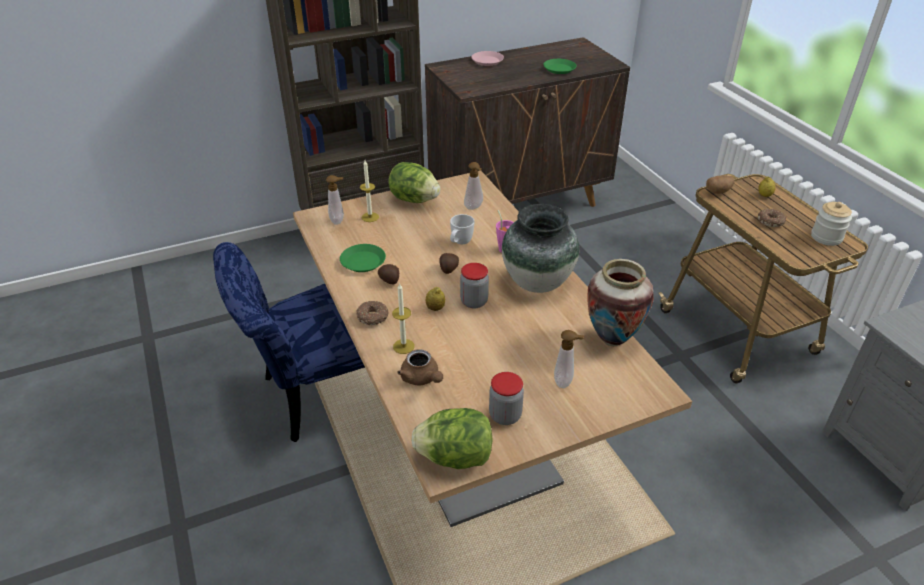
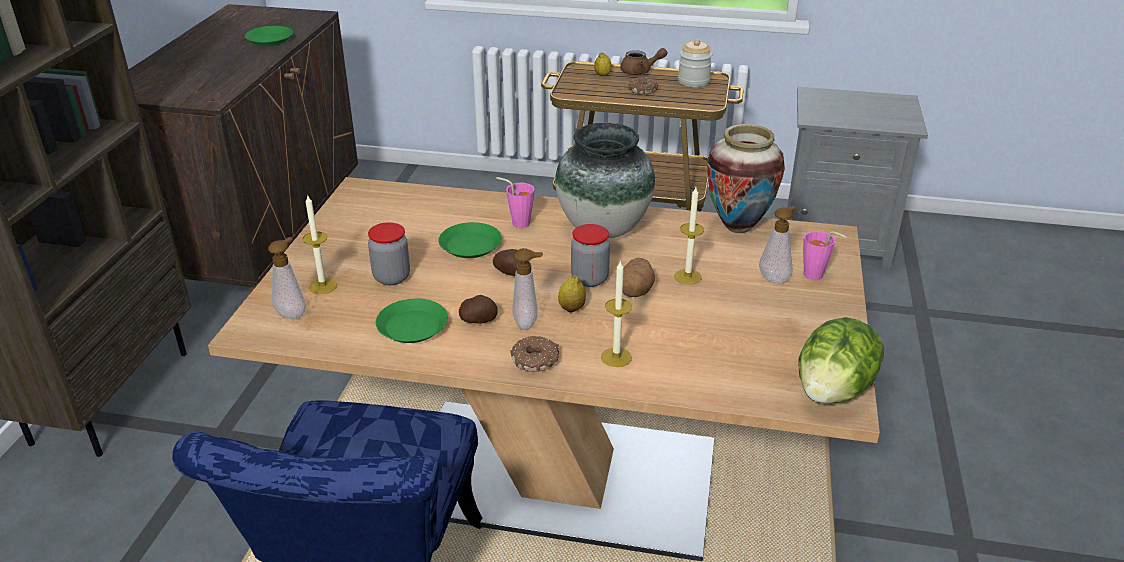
camera: 55 degrees left, 5 degrees down
lettuce [388,162,440,203] -> none
brown teapot [397,349,443,385] -> brown teapot moved to [620,48,668,75]
white mug [450,214,475,244] -> green plate [438,222,502,258]
soap dispenser [464,162,483,210] -> soap dispenser moved to [512,248,543,330]
pink plate [472,51,504,66] -> none
jar [489,372,524,425] -> jar moved to [368,222,410,285]
potato [706,175,735,194] -> potato moved to [623,258,655,297]
none -> candle [674,187,704,285]
none -> pink cup [803,231,846,280]

